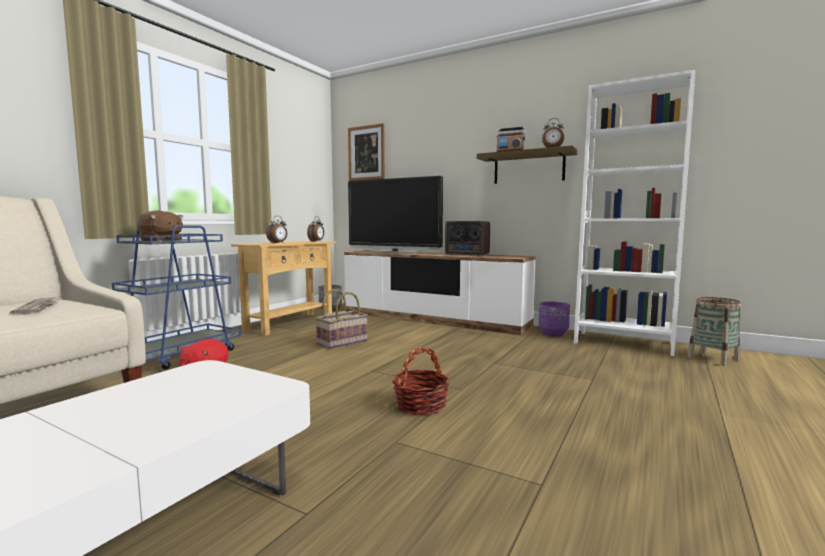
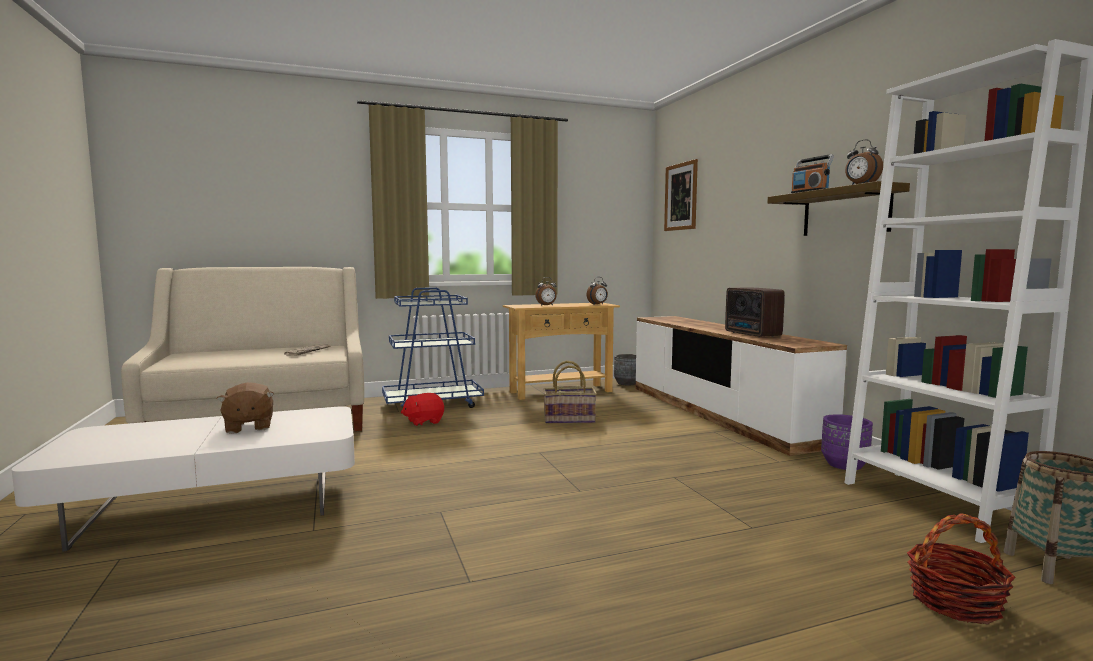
camera: 40 degrees right, 0 degrees up
brown plush toy [137,210,184,242] -> brown plush toy moved to [217,382,274,434]
television [348,176,443,254] -> none
basket [392,346,449,415] -> basket moved to [907,513,1016,624]

